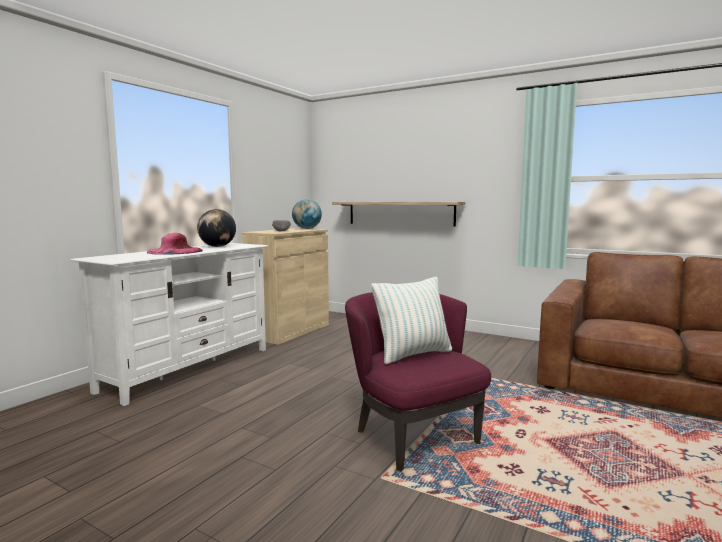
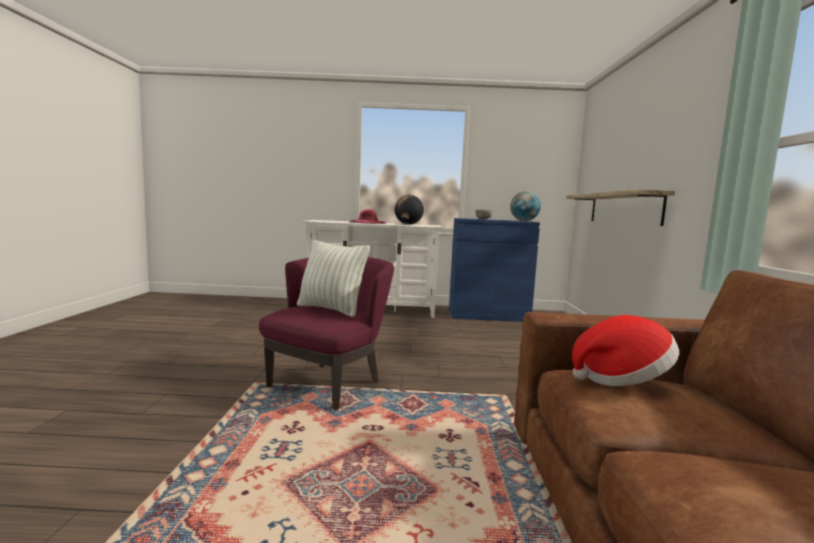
camera: 60 degrees right, 0 degrees up
beige cabinet [242,228,329,345] -> blue cabinet [449,218,540,322]
none -> hat [572,315,679,386]

